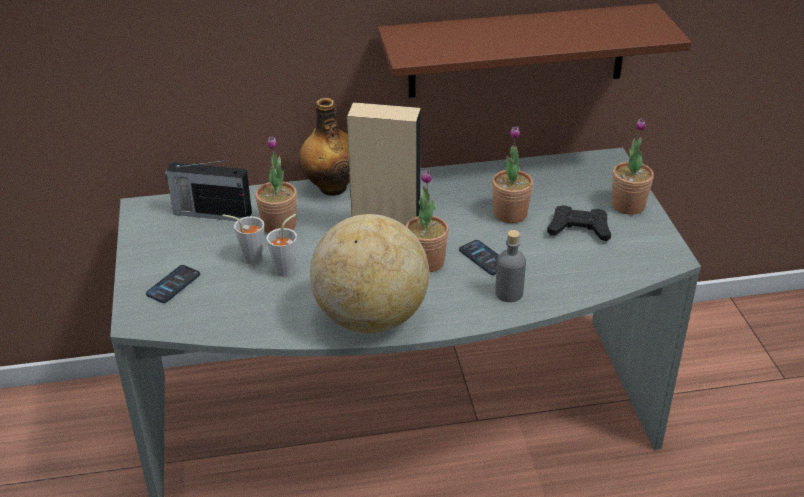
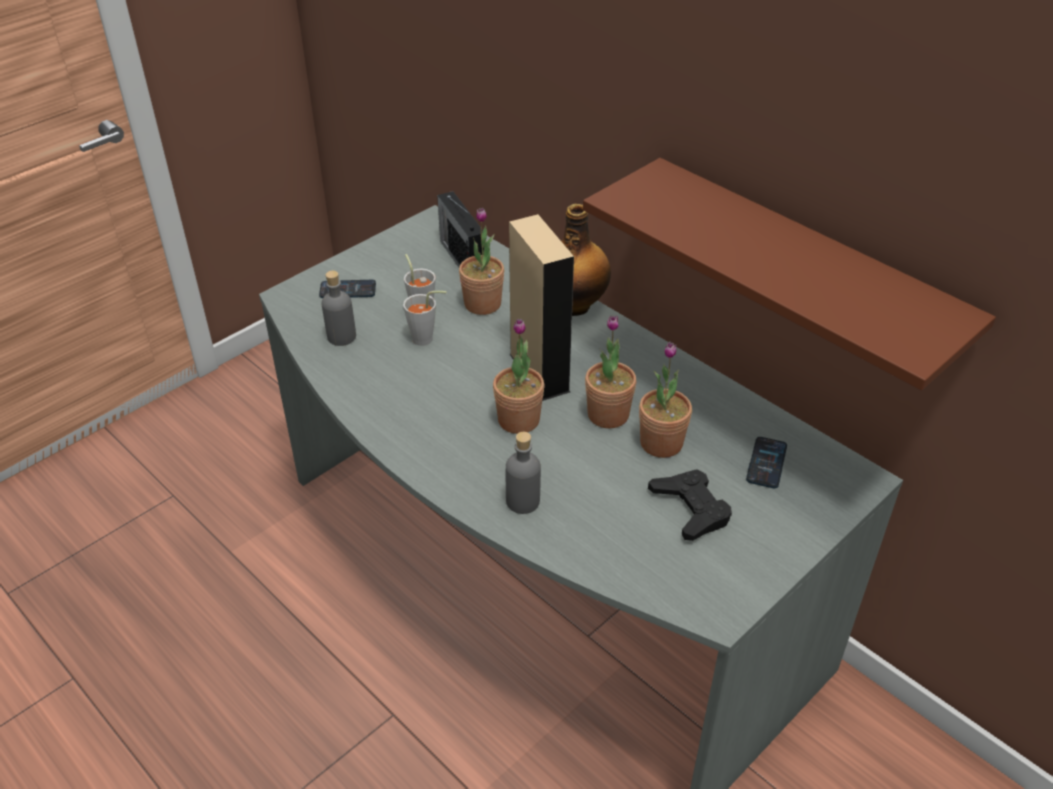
camera: 55 degrees right, 5 degrees up
globe [310,214,429,333] -> none
phone [459,240,499,275] -> phone moved to [746,437,787,488]
potted plant [612,118,654,215] -> potted plant moved to [585,315,637,429]
none -> grey bottle [321,271,356,346]

